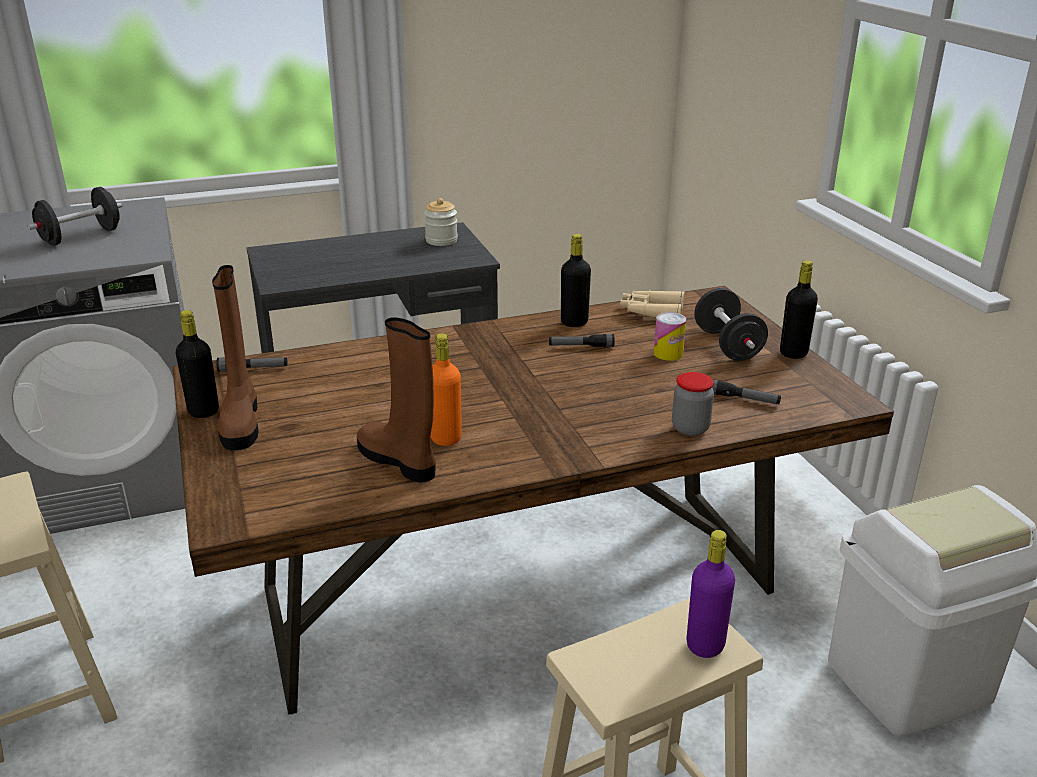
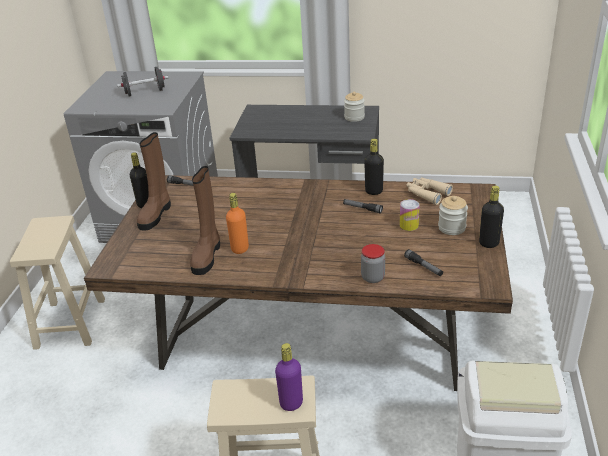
camera: 30 degrees right, 5 degrees up
brown boot [357,317,436,483] -> brown boot turned 150 degrees counterclockwise [190,166,220,275]
black dumbbell [694,288,768,361] -> jar [438,196,468,235]

